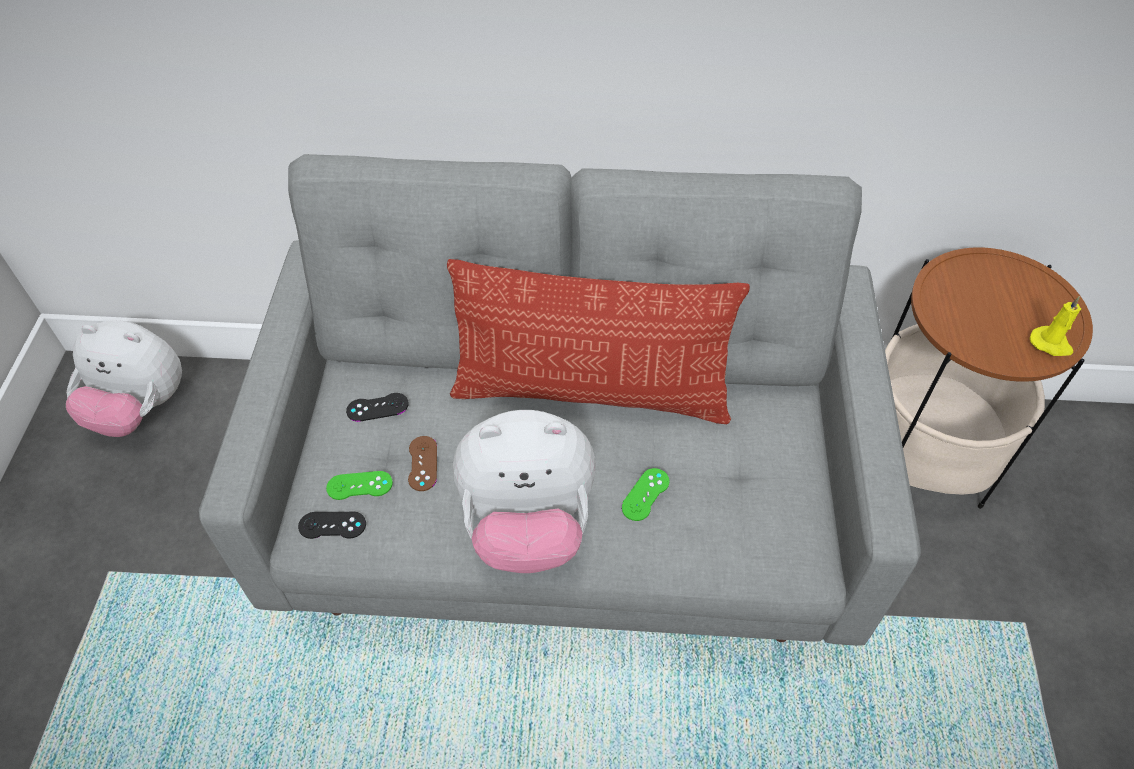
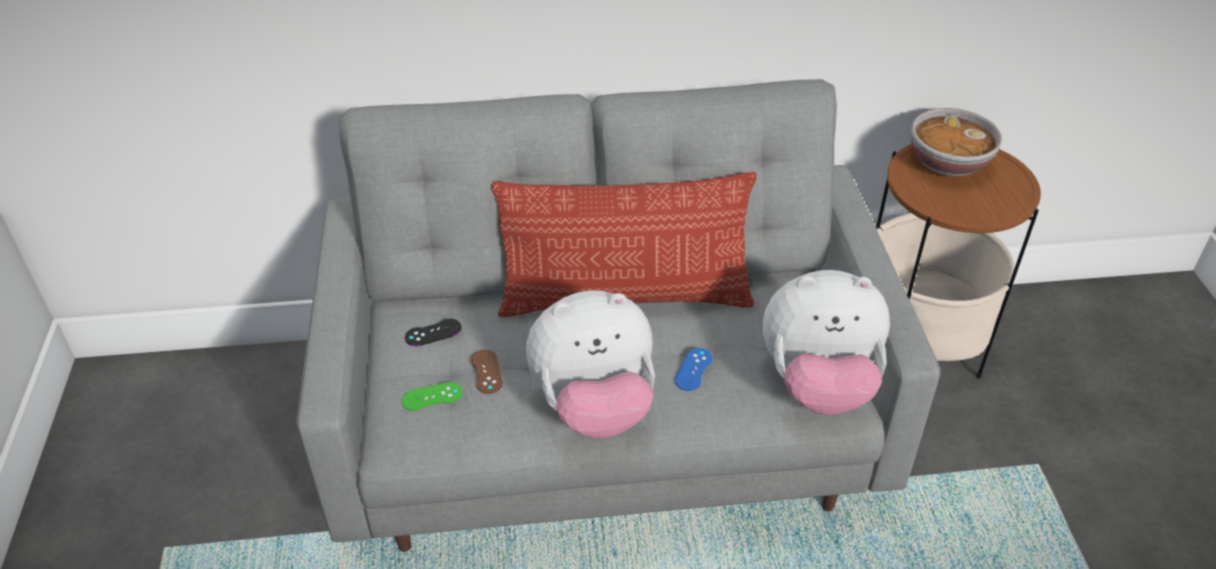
camera: 10 degrees left, 10 degrees down
plush toy [66,320,182,437] -> plush toy moved to [763,270,890,415]
black game controller [298,512,366,539] -> none
green game controller [621,468,669,521] -> blue game controller [675,348,713,391]
yellow candle [1030,296,1081,356] -> none
none -> bowl [911,108,1002,176]

